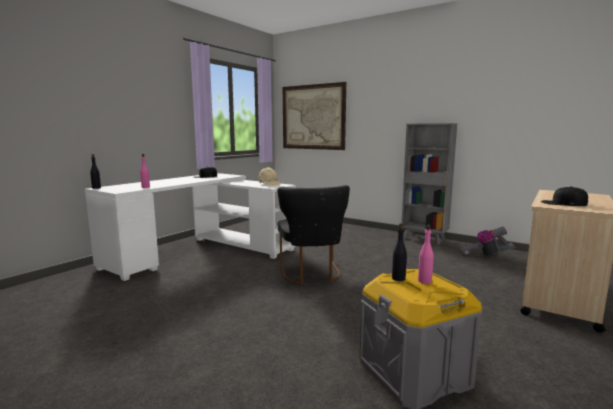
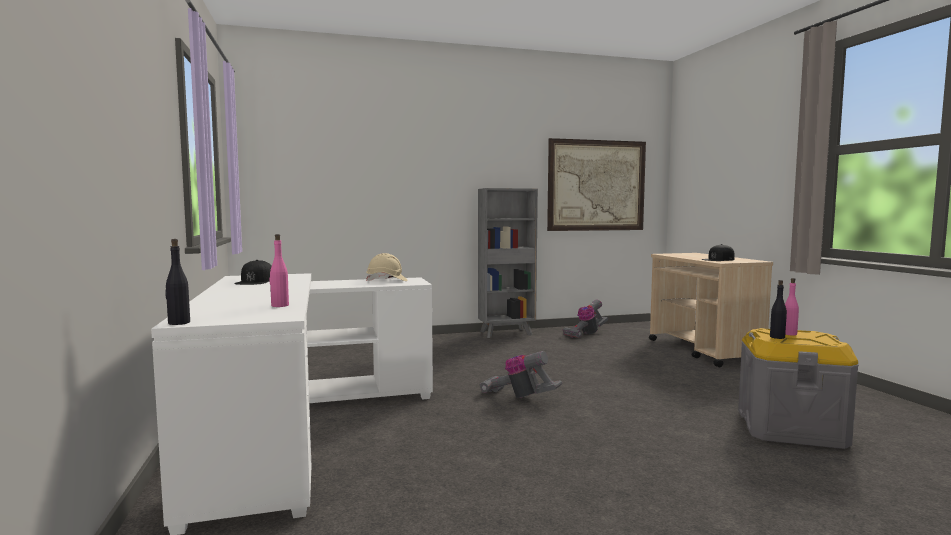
camera: 50 degrees left, 5 degrees down
black chair [277,185,350,285] -> vacuum cleaner [480,351,562,398]
picture [283,82,346,150] -> picture moved to [547,138,646,231]

